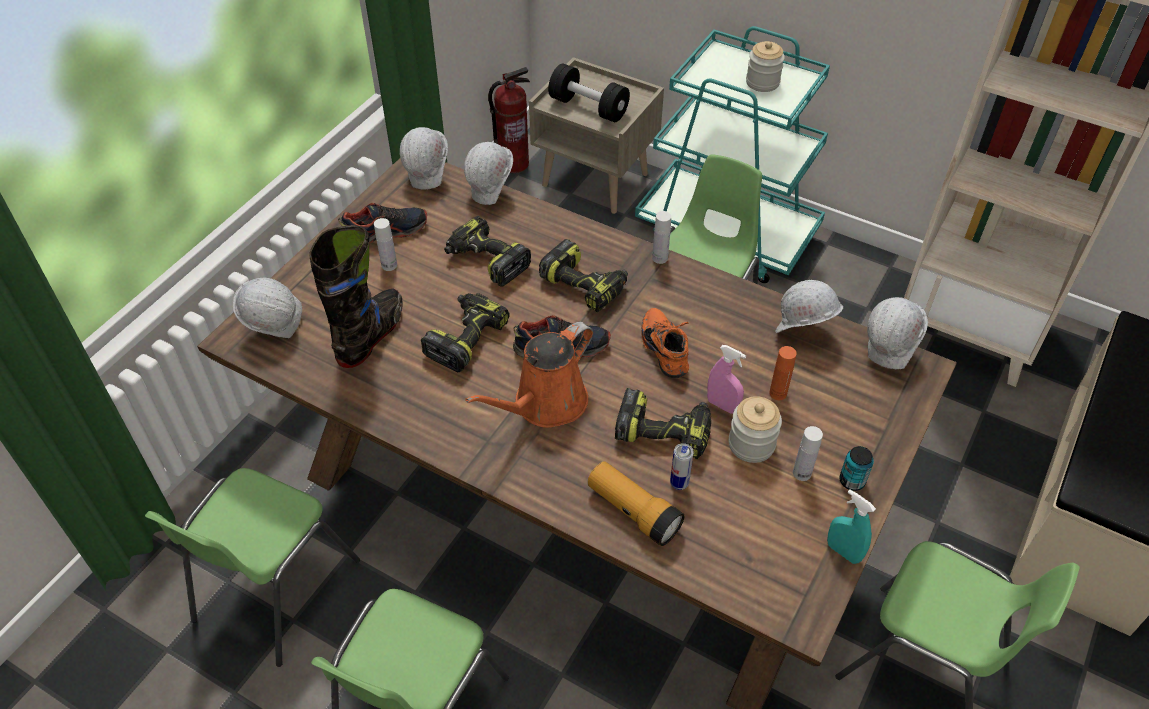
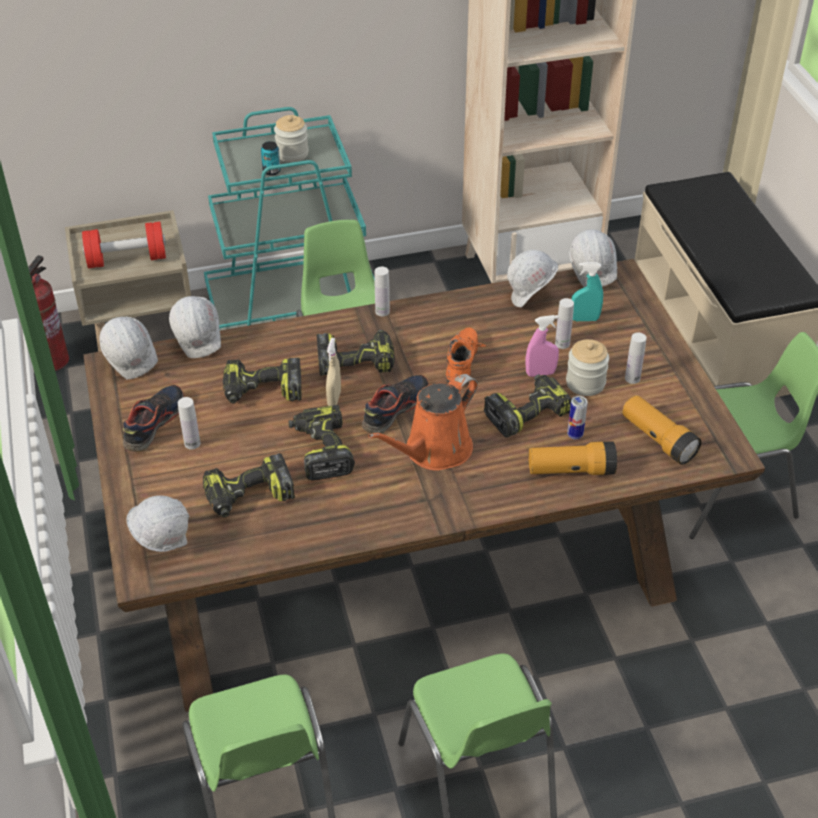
camera: 45 degrees left, 5 degrees down
black boot [310,225,403,368] -> power drill [203,453,295,517]
orange watering can [465,322,593,428] -> orange watering can turned 45 degrees clockwise [368,374,478,471]
black dumbbell [548,63,630,122] -> red dumbbell [82,222,166,268]
orange shoe [641,308,689,378] -> orange shoe turned 75 degrees clockwise [446,328,486,384]
orange bottle [769,346,797,400] -> white bottle [555,298,574,349]
turquoise spray bottle [827,489,876,564] -> turquoise spray bottle moved to [571,262,603,321]
can [839,446,874,491] -> can moved to [261,141,281,175]
none -> beige spray bottle [326,338,341,406]
none -> flashlight [622,395,702,465]

